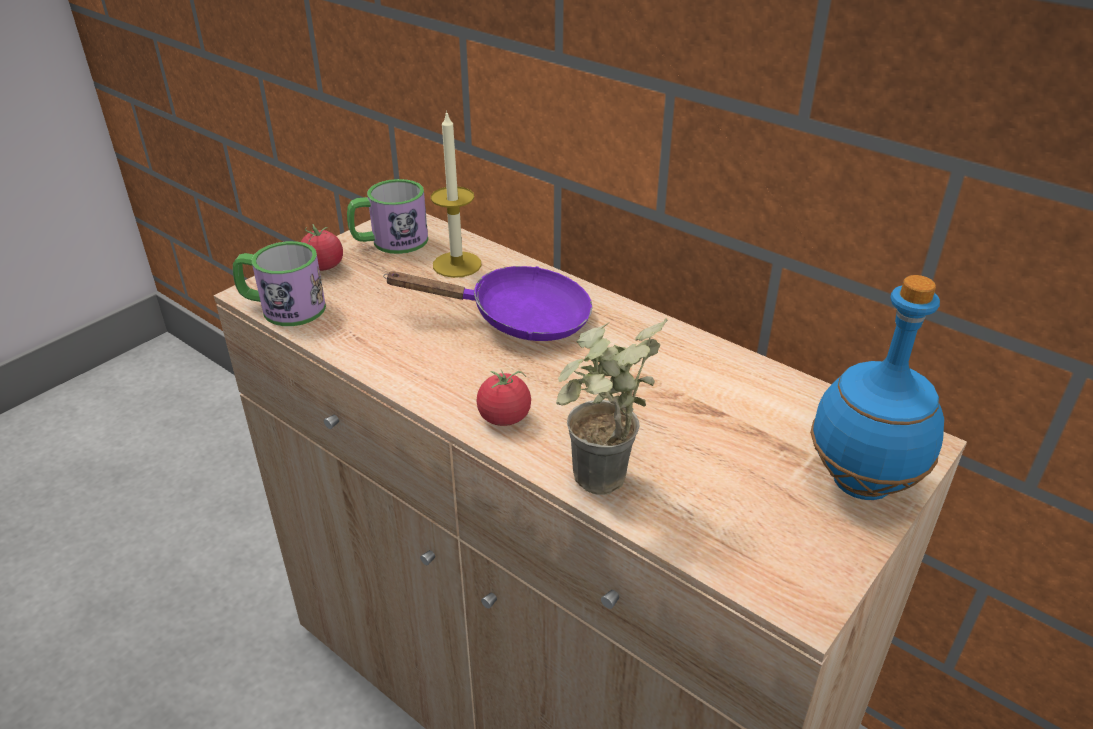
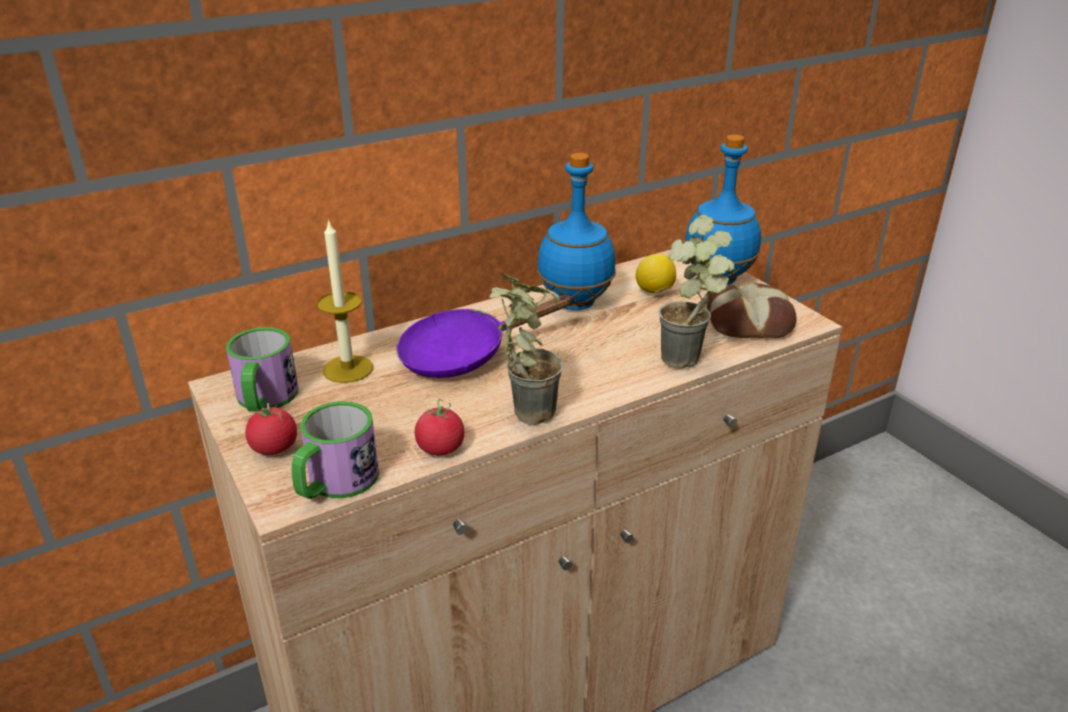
camera: 70 degrees left, 5 degrees down
purple frying pan [383,266,592,341] -> purple frying pan turned 135 degrees counterclockwise [396,295,573,378]
tomato [476,370,531,426] -> tomato moved to [415,399,465,455]
none -> potted plant [489,274,563,425]
none -> blue bottle [537,153,616,310]
none -> lemon [635,254,676,294]
none -> bread [707,283,797,339]

